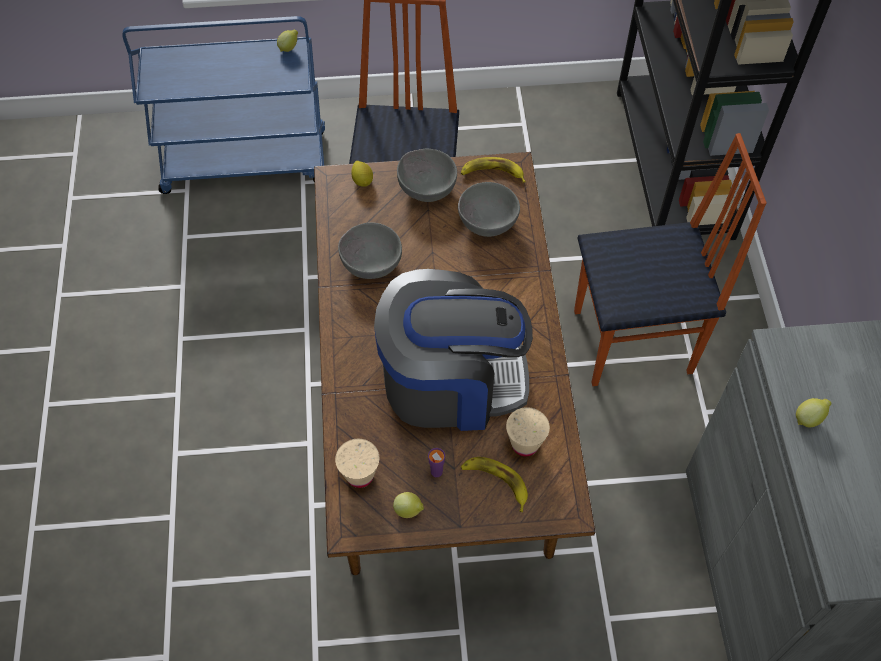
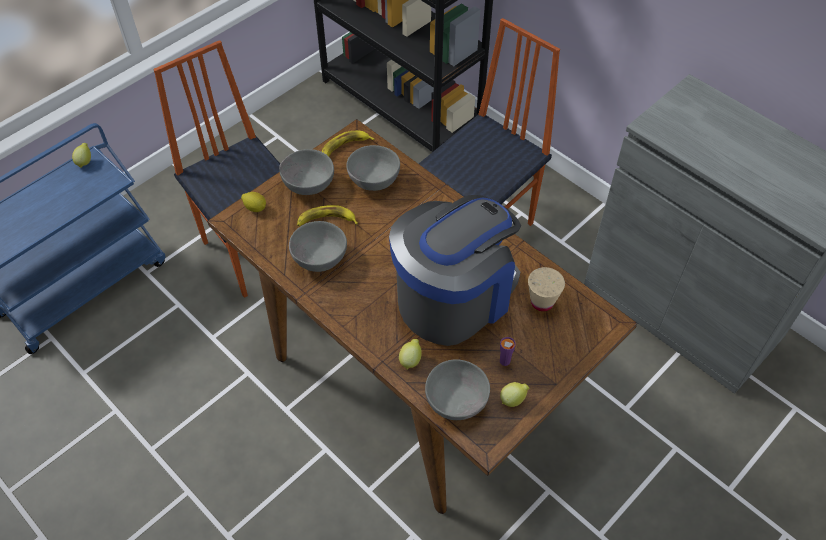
camera: 40 degrees left, 5 degrees down
beige cup [335,439,379,488] -> grey bowl [425,359,490,420]
banana [461,457,528,512] -> banana moved to [297,205,358,226]
lemon [796,398,832,427] -> lemon moved to [399,339,422,369]

